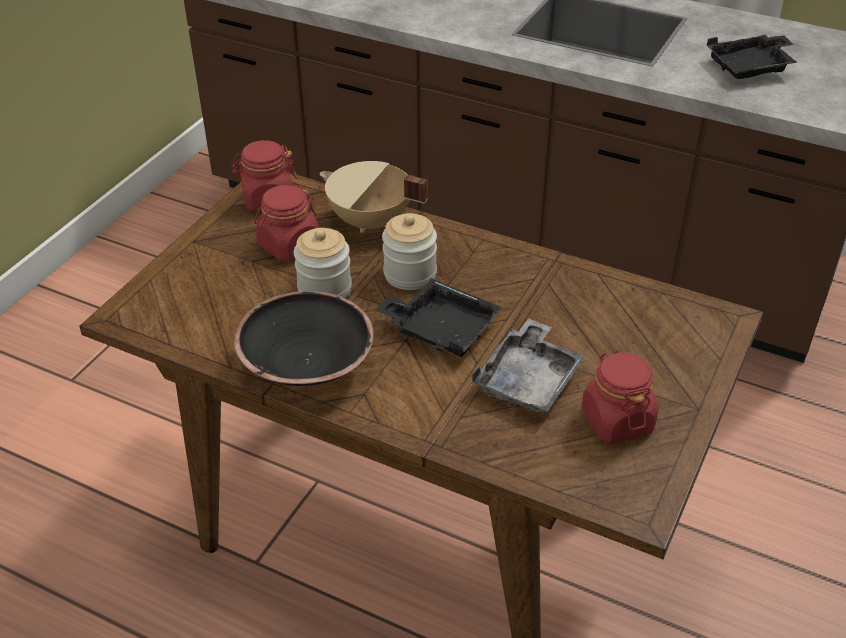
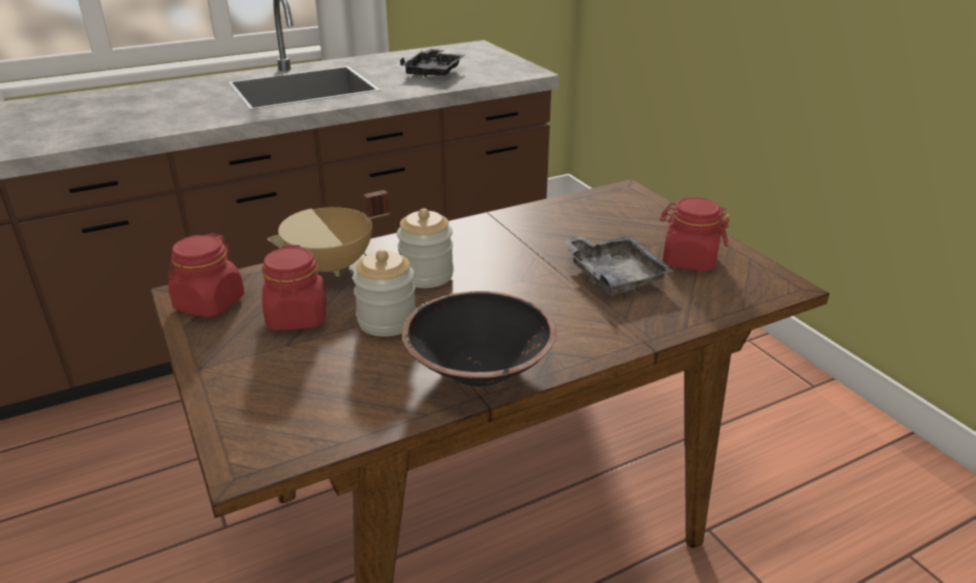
camera: 55 degrees left, 10 degrees down
black tray [375,278,502,357] -> none

